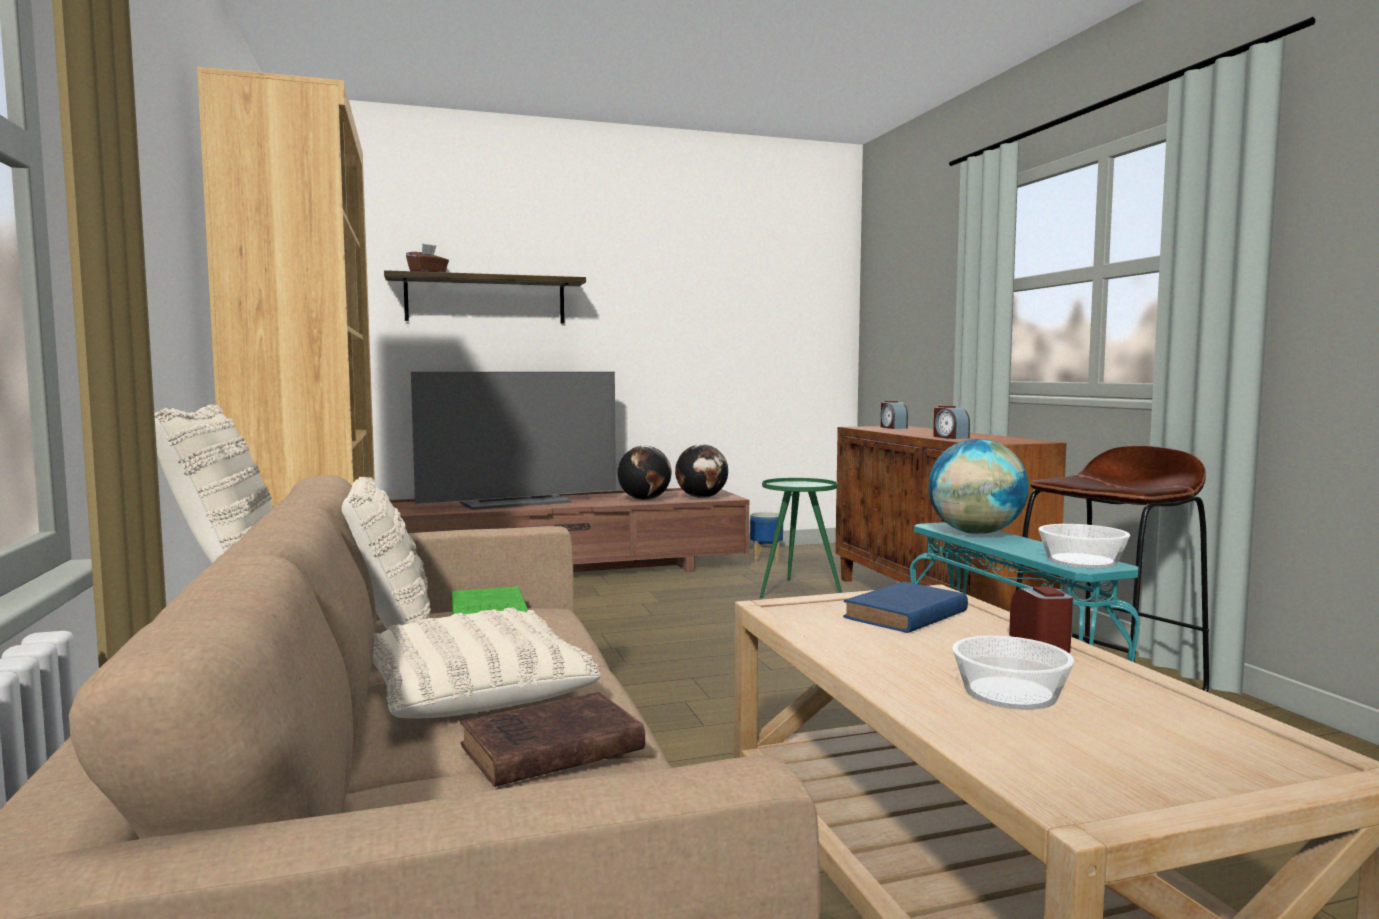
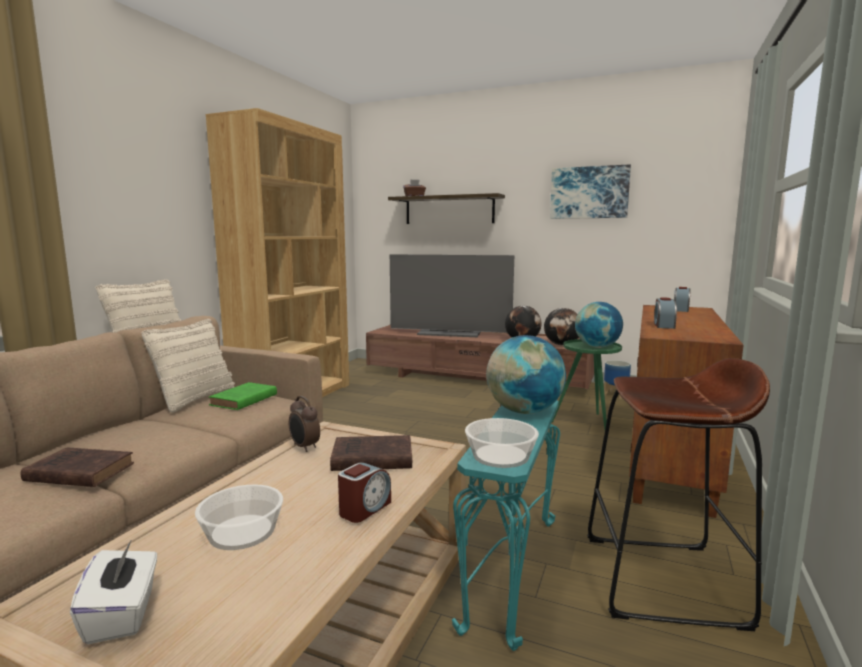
camera: 40 degrees right, 5 degrees up
beige pillow [373,607,601,718] -> none
blue book [843,582,968,633] -> brown book [330,435,412,471]
none -> white tissue box [70,539,157,644]
none -> alarm clock [289,396,320,452]
none -> picture [550,164,631,219]
none -> globe [575,302,623,348]

